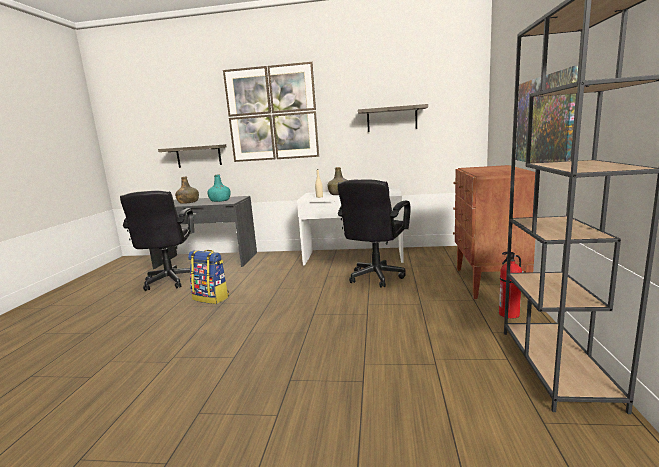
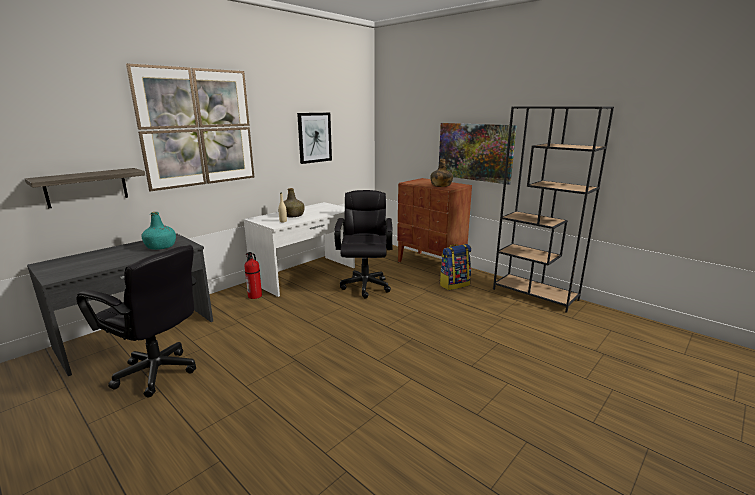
camera: 55 degrees left, 5 degrees up
green bottle [175,177,199,204] -> green bottle moved to [430,159,453,187]
backpack [188,250,229,304] -> backpack moved to [439,244,471,290]
black office chair [338,180,411,288] -> black office chair turned 150 degrees counterclockwise [334,190,393,298]
shelf [358,104,428,132] -> picture [297,113,332,164]
fire extinguisher [499,252,522,318] -> fire extinguisher moved to [244,252,262,299]

